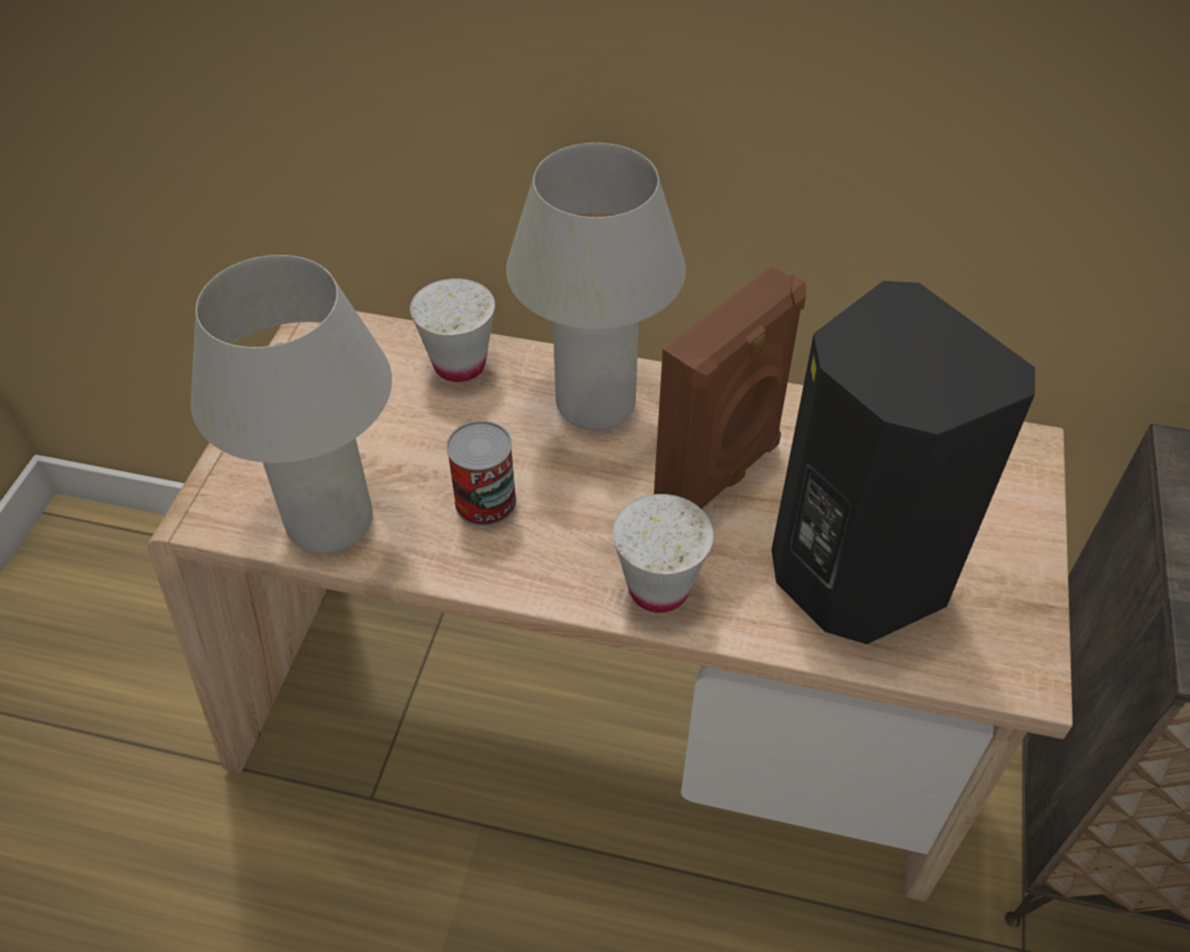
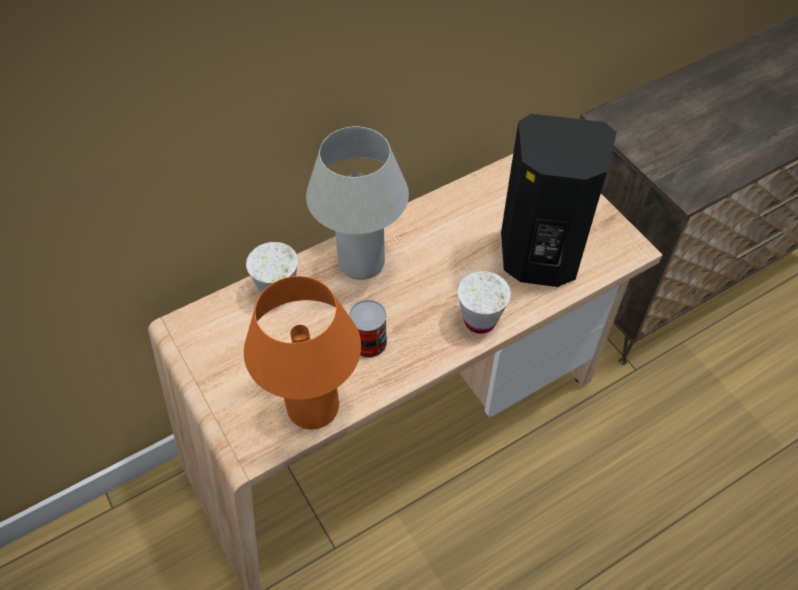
camera: 45 degrees left, 5 degrees up
white table lamp [191,255,392,554] -> orange table lamp [244,276,361,429]
brown speaker [654,266,806,509] -> none

